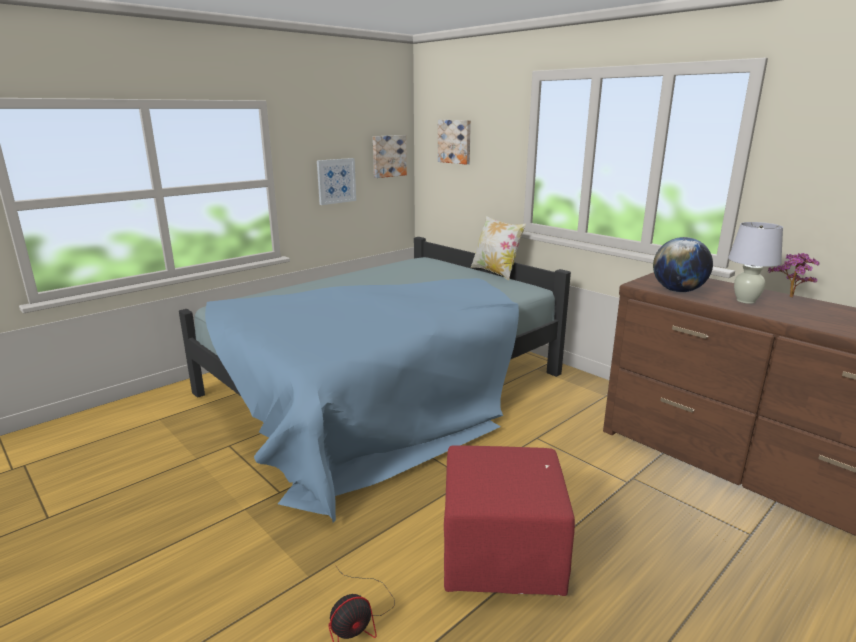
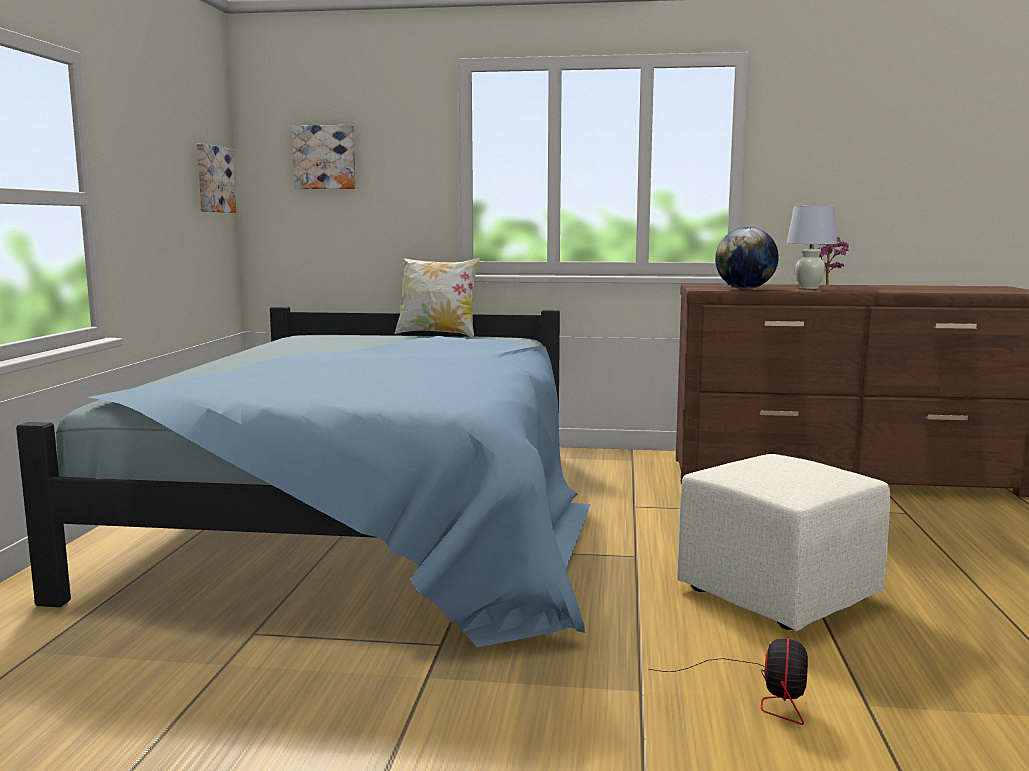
camera: 40 degrees left, 10 degrees down
picture [317,158,356,205] -> none
red ottoman [444,445,575,596] -> beige ottoman [677,454,890,631]

